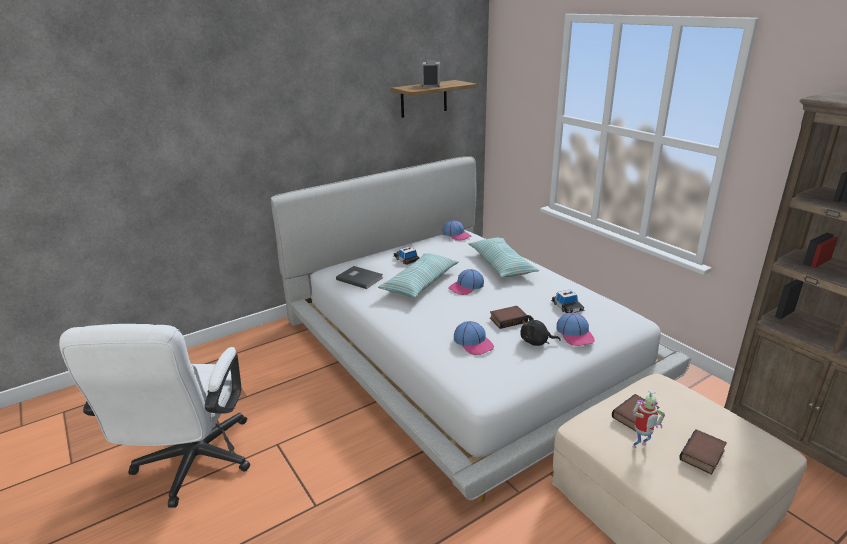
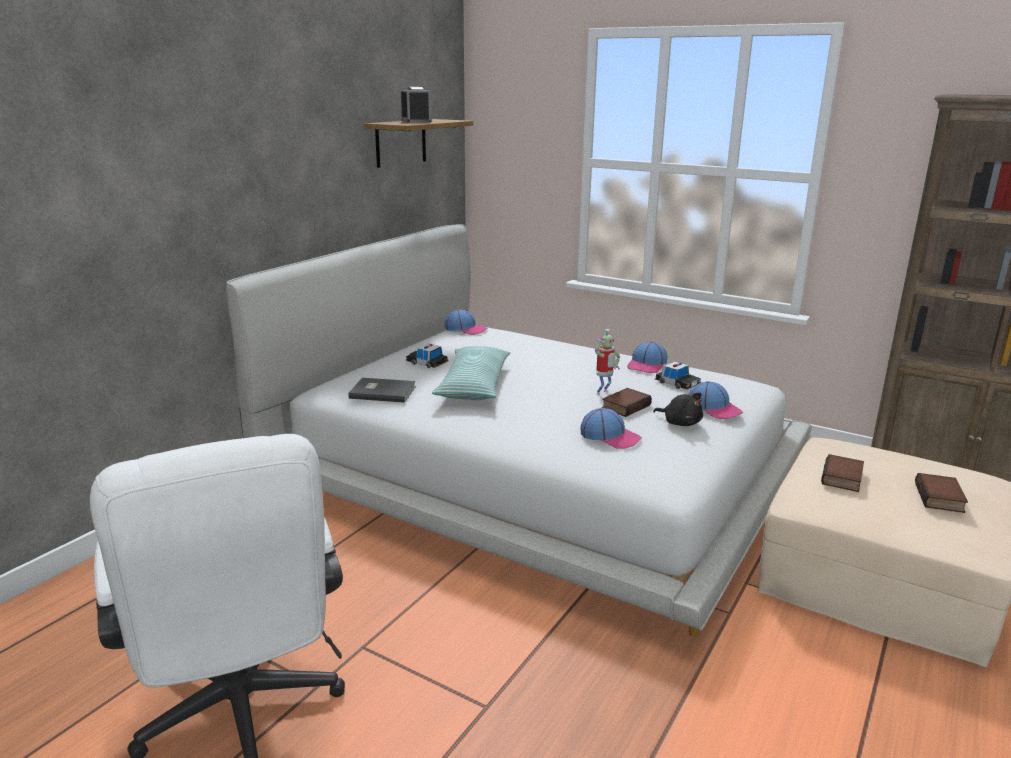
camera: 25 degrees left, 5 degrees down
cap [449,269,484,295] -> cap moved to [627,341,667,373]
pillow [468,237,539,277] -> none
black plush toy [520,315,561,346] -> black plush toy turned 120 degrees counterclockwise [653,393,703,426]
toy robot [632,390,665,448] -> toy robot moved to [595,329,620,395]

